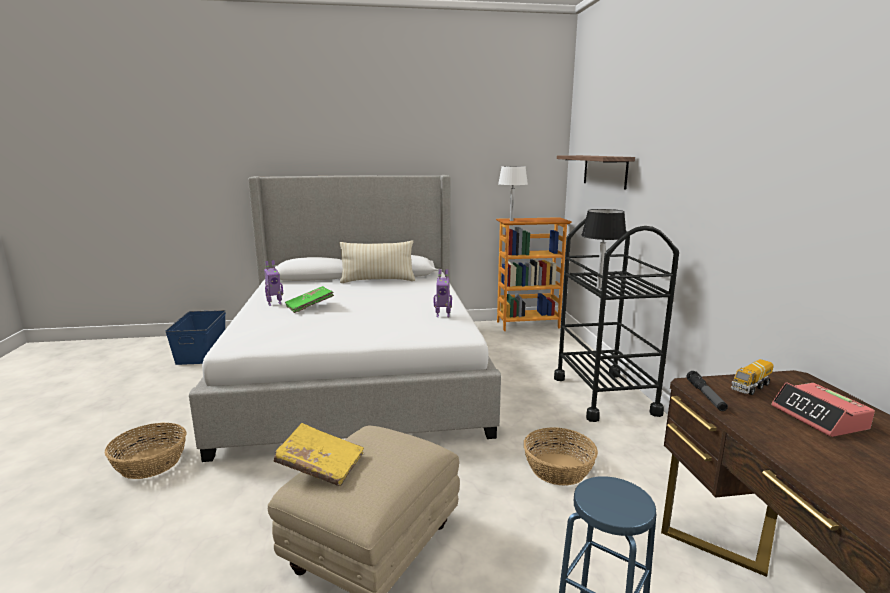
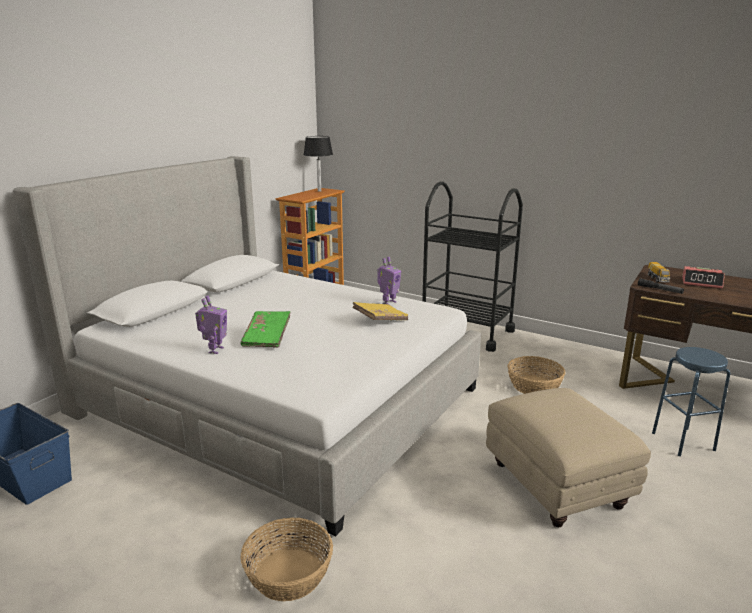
camera: 50 degrees left, 5 degrees up
yellow book [274,423,364,486] -> yellow book moved to [352,302,408,320]
beige pillow [339,241,415,283] -> none
white table lamp [498,166,528,221] -> none
shelf [557,155,635,190] -> none
black table lamp [581,209,626,289] -> black table lamp moved to [304,136,333,192]

